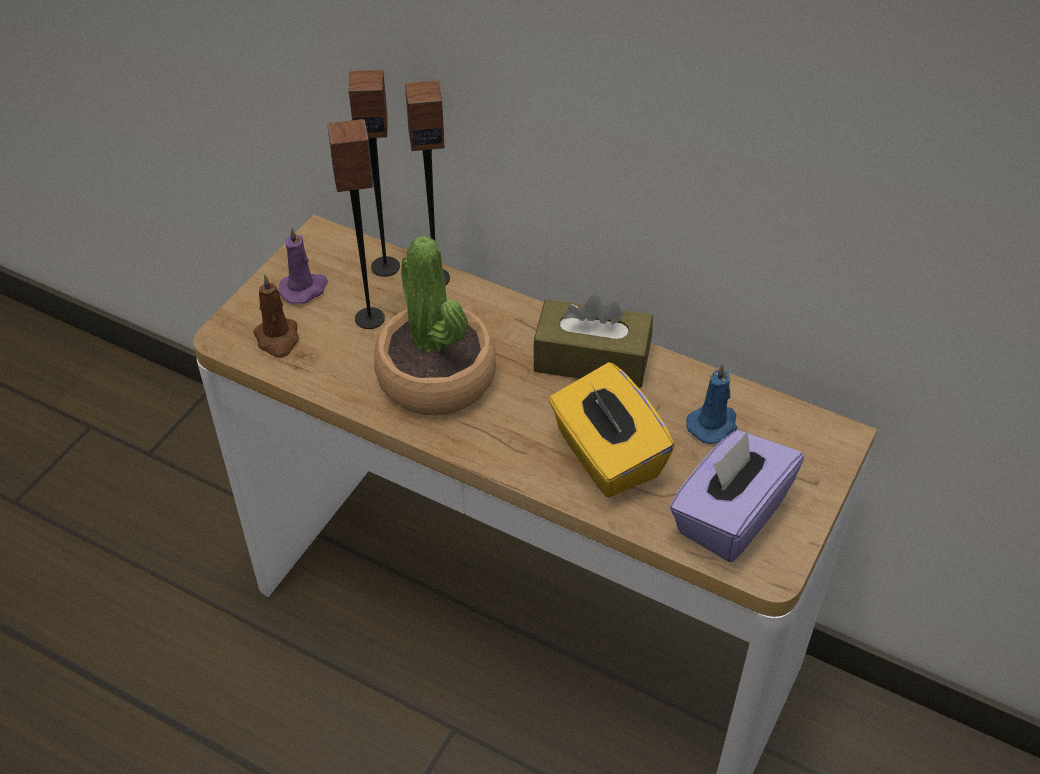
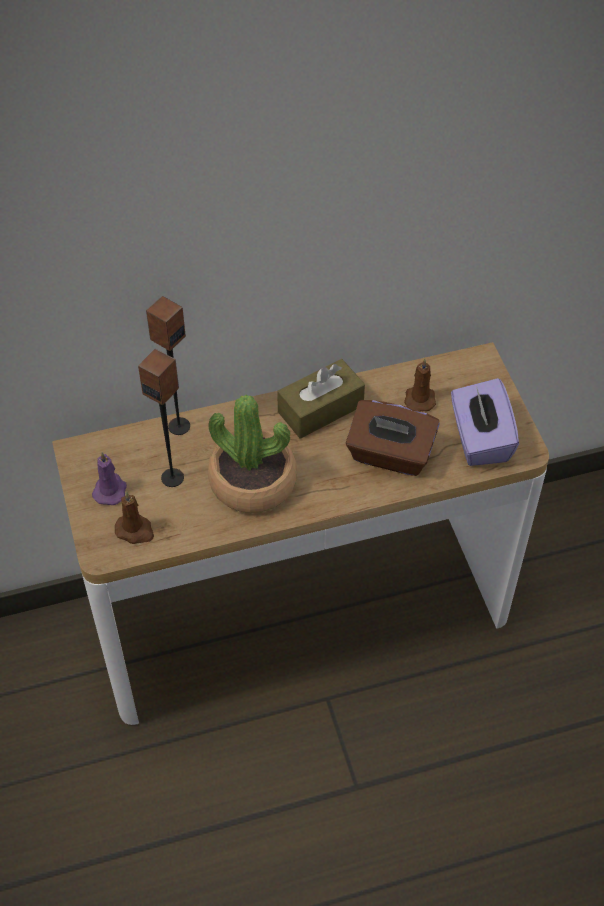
camera: 45 degrees left, 5 degrees up
speaker [349,69,400,277] -> none
yellow tissue box [549,362,675,497] -> brown tissue box [346,400,440,476]
blue candle [686,363,737,444] -> brown candle [404,358,436,411]

